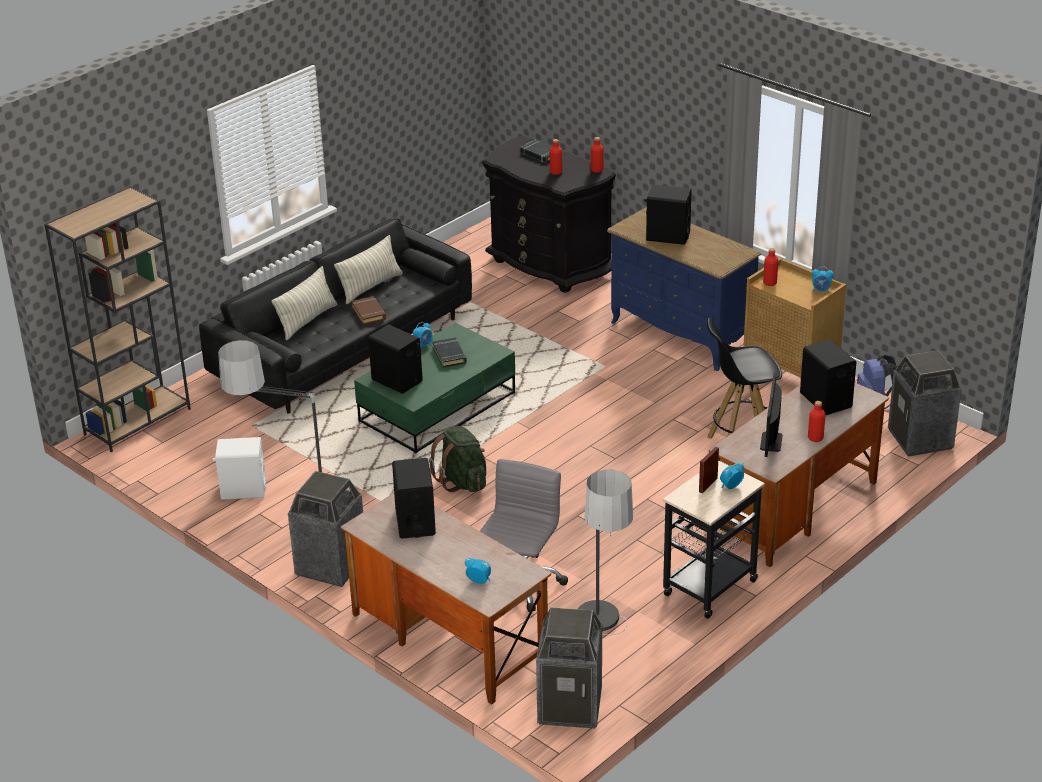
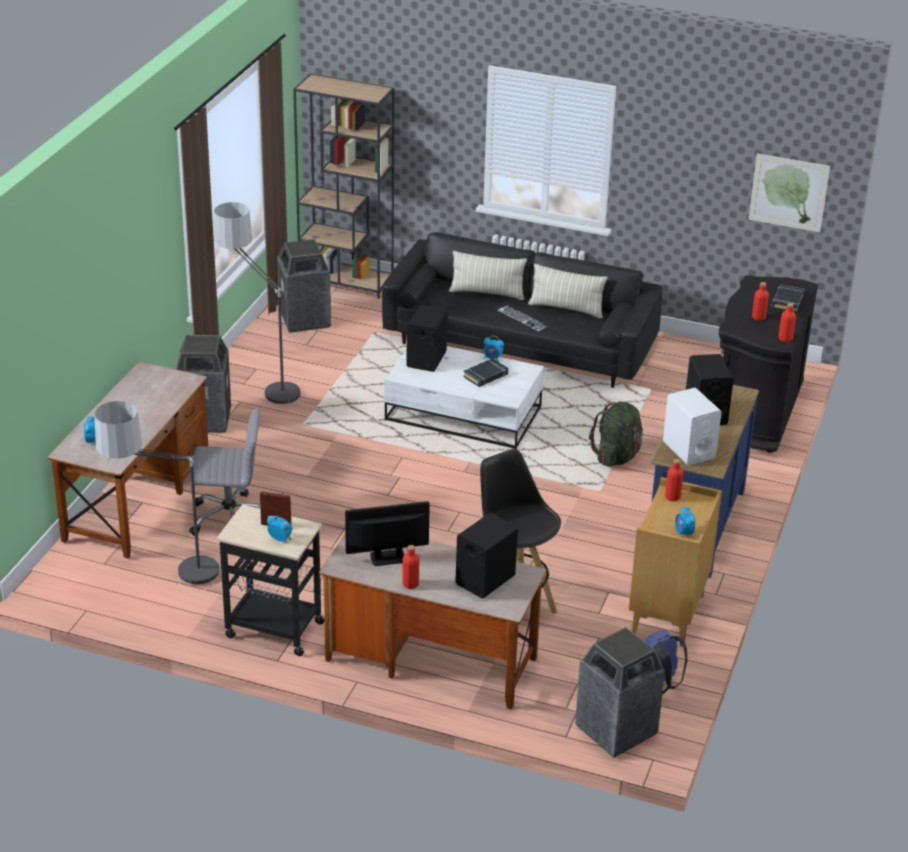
camera: 65 degrees right, 0 degrees up
white speaker [213,437,266,500] -> white speaker moved to [663,388,722,465]
brown book [351,296,386,325] -> keyboard [496,305,549,332]
green coffee table [354,323,515,453] -> white coffee table [384,346,544,449]
black speaker [392,458,436,539] -> none
green backpack [429,426,486,492] -> green backpack moved to [589,402,643,467]
trash can [536,608,602,728] -> trash can moved to [277,239,331,333]
none -> picture [749,154,830,232]

